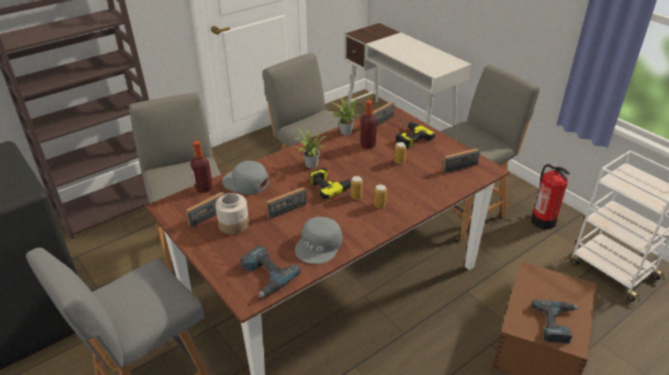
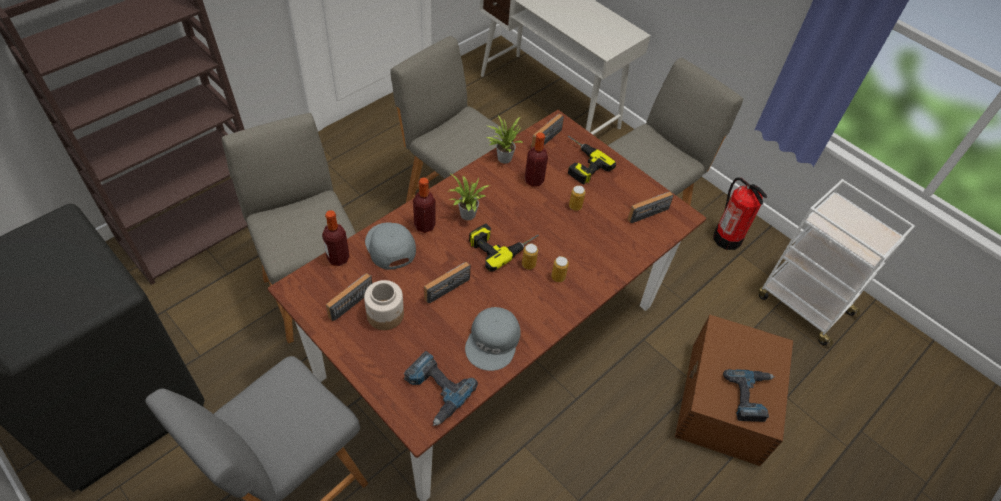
camera: 10 degrees left, 15 degrees up
grey cap [222,161,269,195] -> grey cap turned 45 degrees clockwise [365,223,416,270]
none -> bottle [413,177,436,233]

